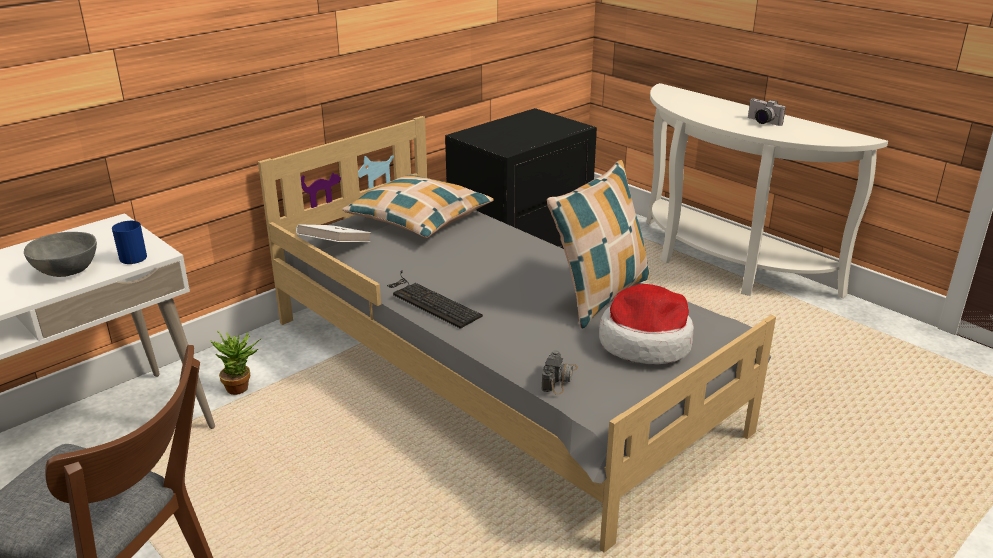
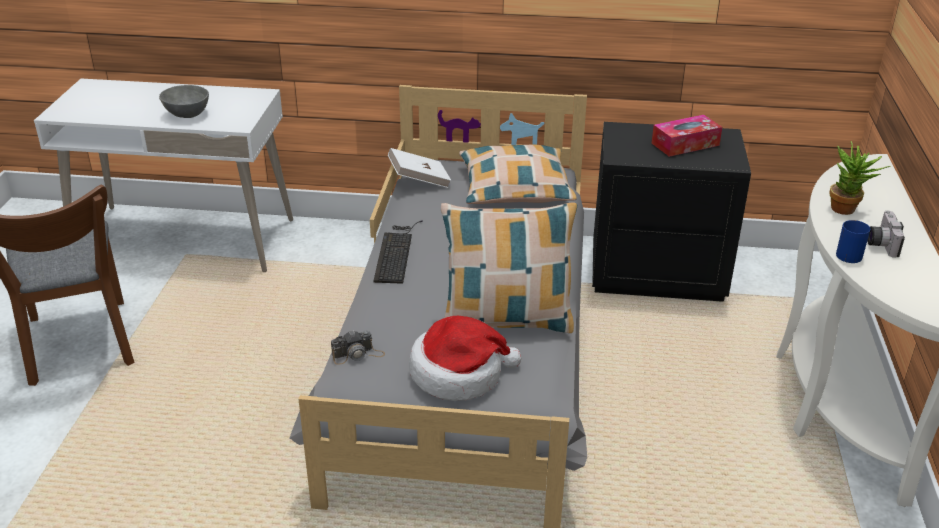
camera: 50 degrees right, 5 degrees up
blue mug [112,221,147,264] -> blue mug moved to [836,220,871,263]
potted plant [210,330,262,395] -> potted plant moved to [829,141,891,215]
none -> tissue box [652,115,722,157]

